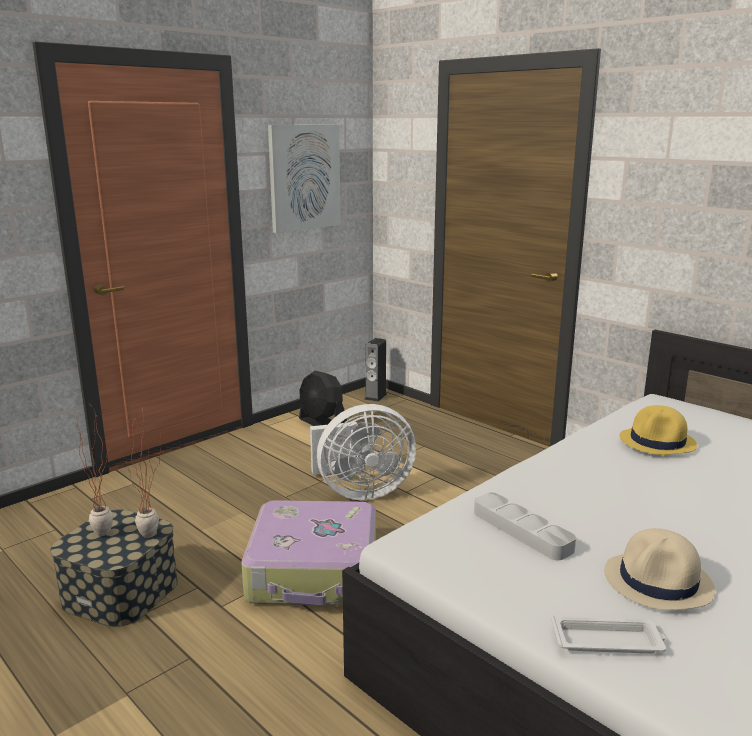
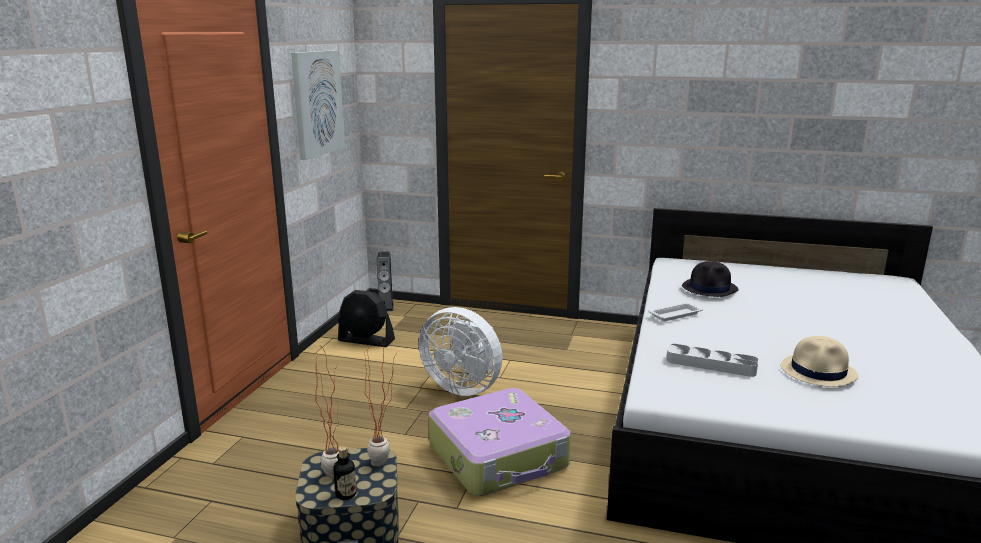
camera: 30 degrees left, 0 degrees up
white fan [310,404,416,500] -> white fan turned 75 degrees clockwise [419,307,502,396]
white tray [551,616,666,653] -> white tray moved to [649,303,703,321]
yellow hat [620,405,697,455] -> black hat [682,261,739,297]
none -> bottle [333,446,356,500]

